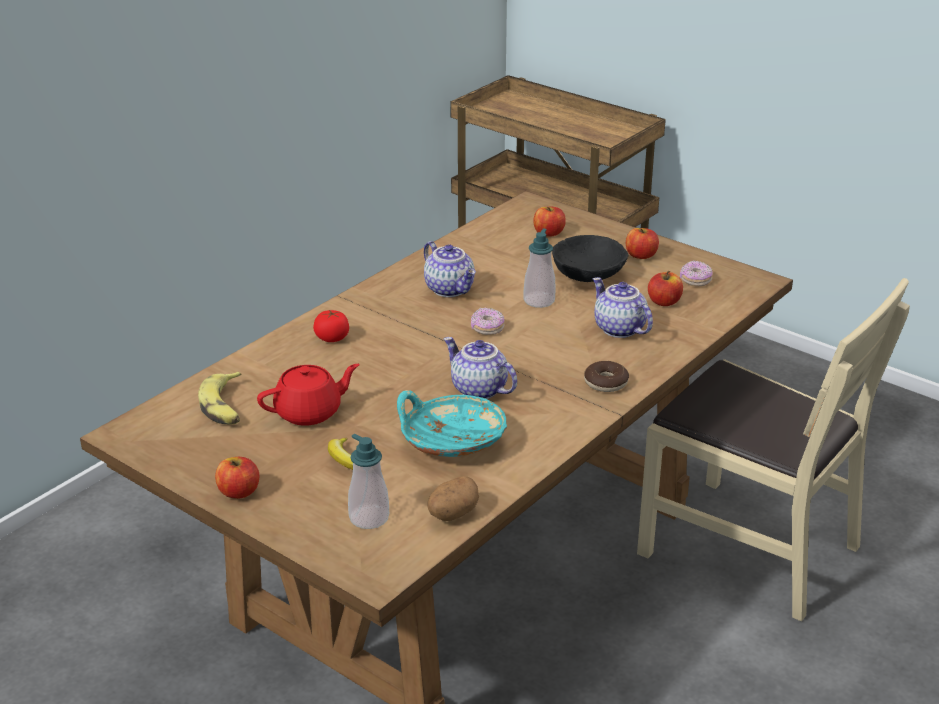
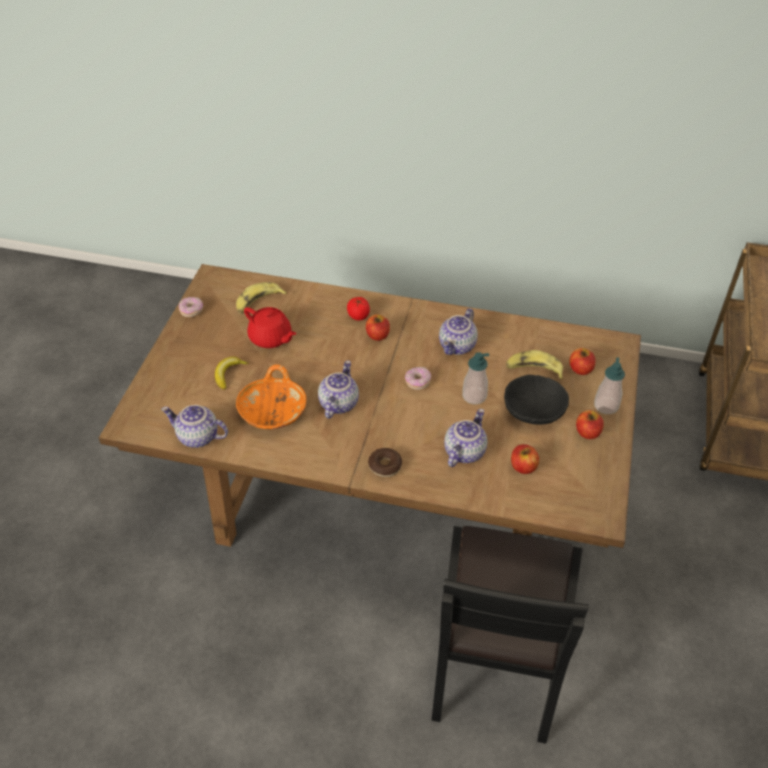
camera: 65 degrees right, 15 degrees up
apple [215,457,259,499] -> apple moved to [366,314,390,341]
soap dispenser [348,434,389,529] -> soap dispenser moved to [594,357,625,414]
turquoise bowl [397,390,507,457] -> orange bowl [236,364,306,429]
potato [427,476,479,521] -> teapot [161,405,228,448]
beige chair [637,278,910,621] -> black chair [432,526,589,744]
donut [680,261,713,286] -> donut moved to [179,297,203,317]
none -> banana [506,350,563,380]

